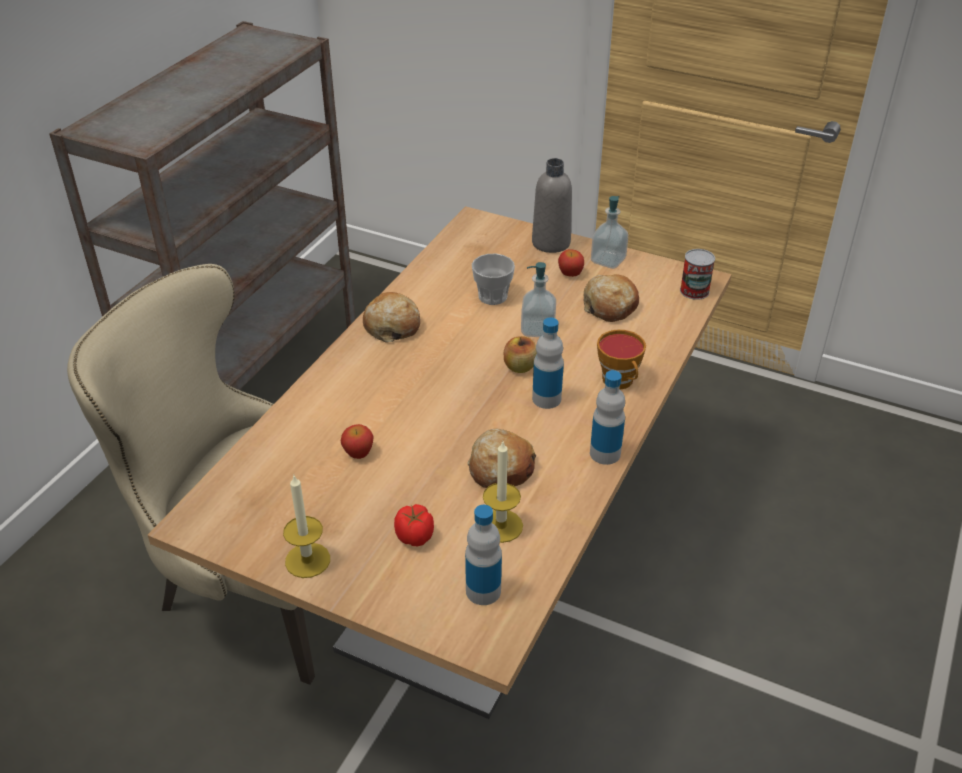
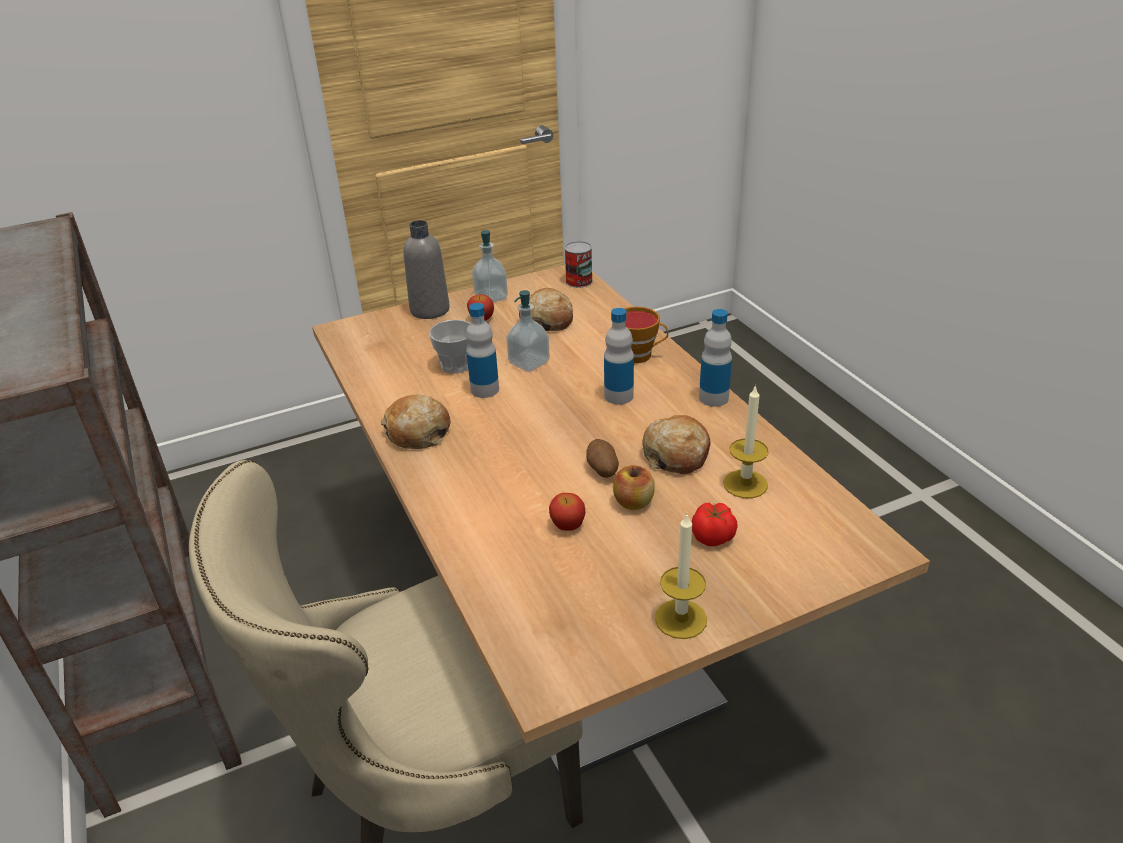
camera: 50 degrees left, 5 degrees down
bottle [465,505,502,605] -> bottle moved to [466,303,499,398]
apple [504,336,537,373] -> apple moved to [613,465,655,510]
none -> potato [586,439,619,478]

